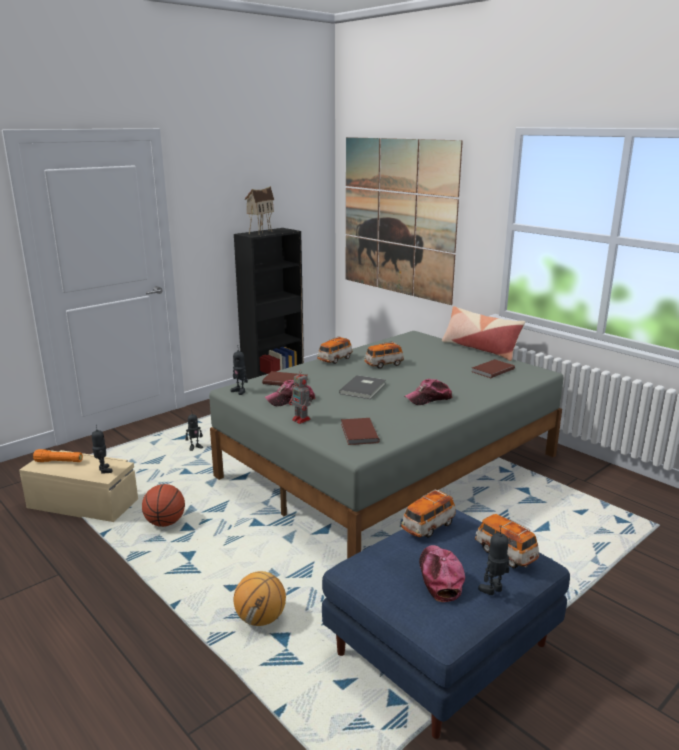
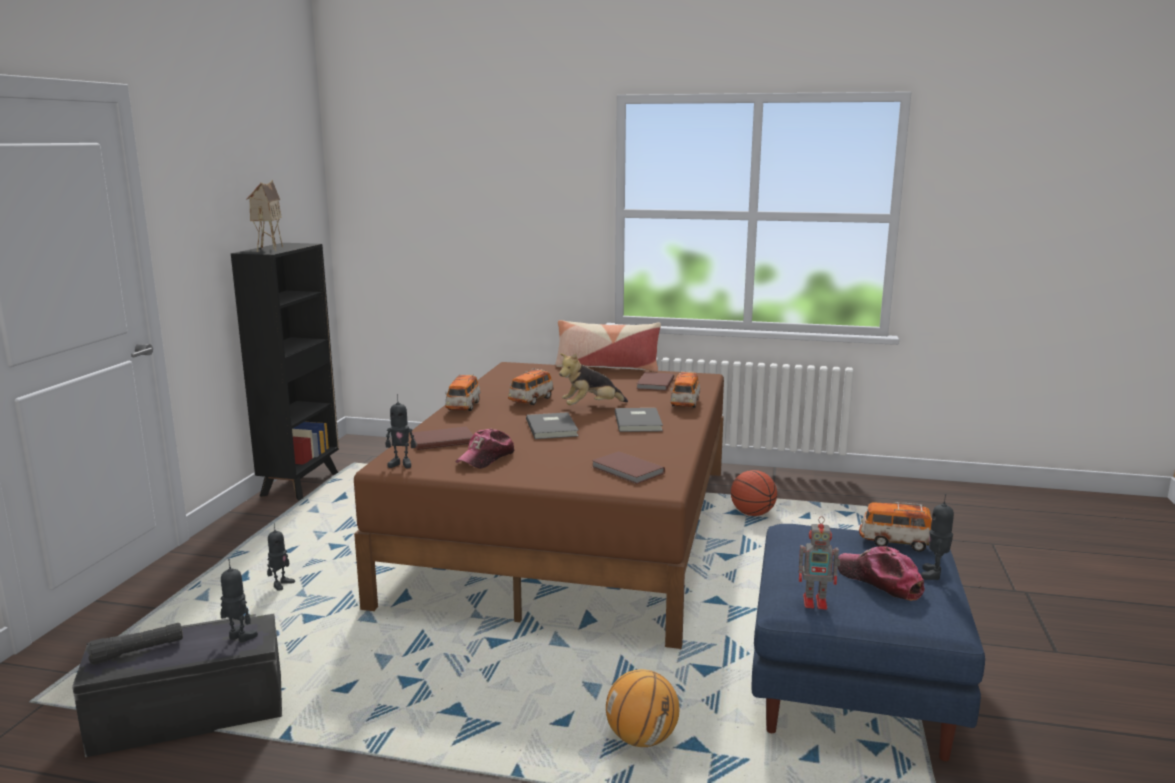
camera: 35 degrees left, 5 degrees down
beige storage box [19,450,138,522] -> black storage box [72,613,282,757]
orange flashlight [33,449,83,462] -> black flashlight [86,623,183,665]
basketball [142,484,185,527] -> basketball moved to [731,470,777,516]
grey bed [209,331,564,559] -> brown bed [354,362,724,649]
toy robot [289,370,312,424] -> toy robot moved to [798,516,840,609]
picture [346,137,463,305] -> none
toy car [401,489,456,538] -> toy car moved to [670,371,700,408]
cap [404,379,453,405] -> grey book [615,408,663,432]
none -> plush toy [559,353,628,405]

